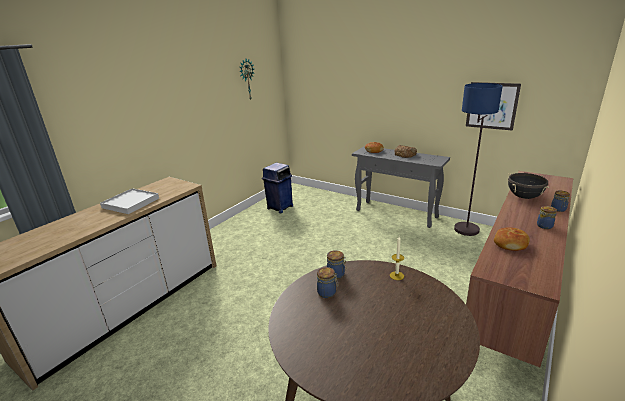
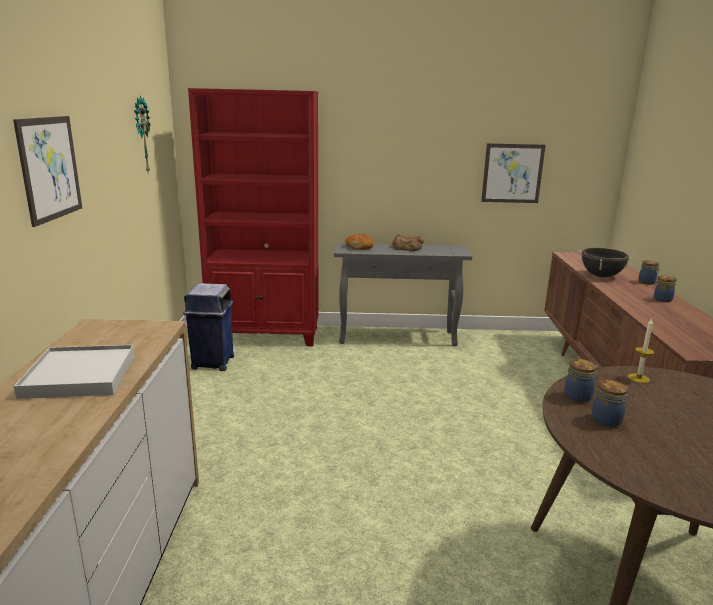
camera: 35 degrees left, 5 degrees down
blue floor lamp [454,83,503,236] -> none
bread [494,227,530,251] -> none
none -> picture [13,116,82,227]
none -> red bookcase [188,88,318,346]

